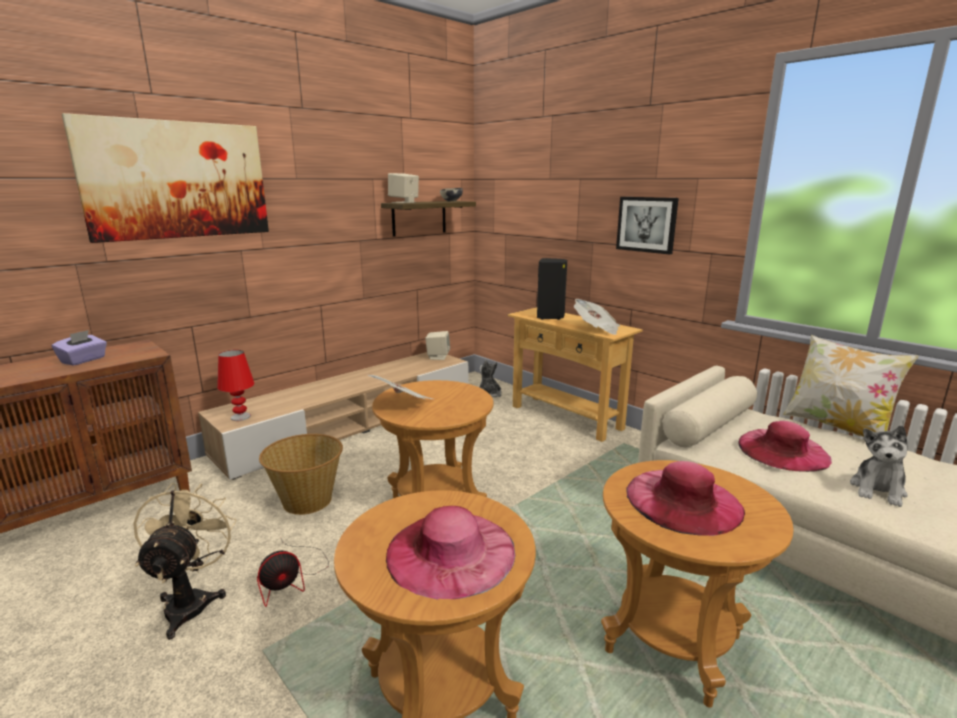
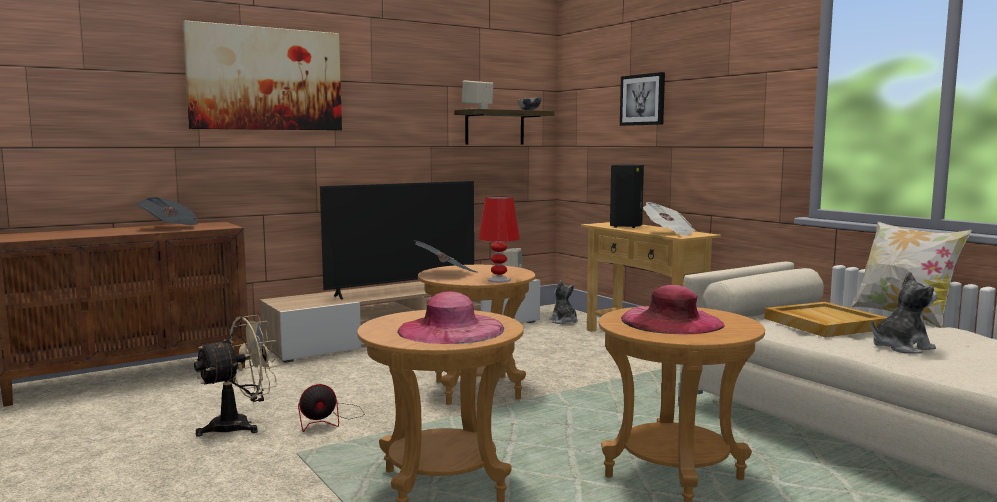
camera: 10 degrees right, 10 degrees down
purple tissue box [52,330,107,366] -> newspaper [137,197,198,225]
beige fan [133,483,237,640] -> beige fan turned 45 degrees clockwise [194,315,280,437]
red table lamp [217,350,255,421] -> red table lamp moved to [478,197,520,282]
basket [259,434,343,515] -> none
picture [616,197,679,254] -> picture moved to [620,72,665,126]
pink hat [738,421,832,472] -> beige tray [764,302,888,338]
plush toy [850,425,908,507] -> plush toy turned 150 degrees counterclockwise [871,271,937,354]
none -> television [320,181,474,300]

